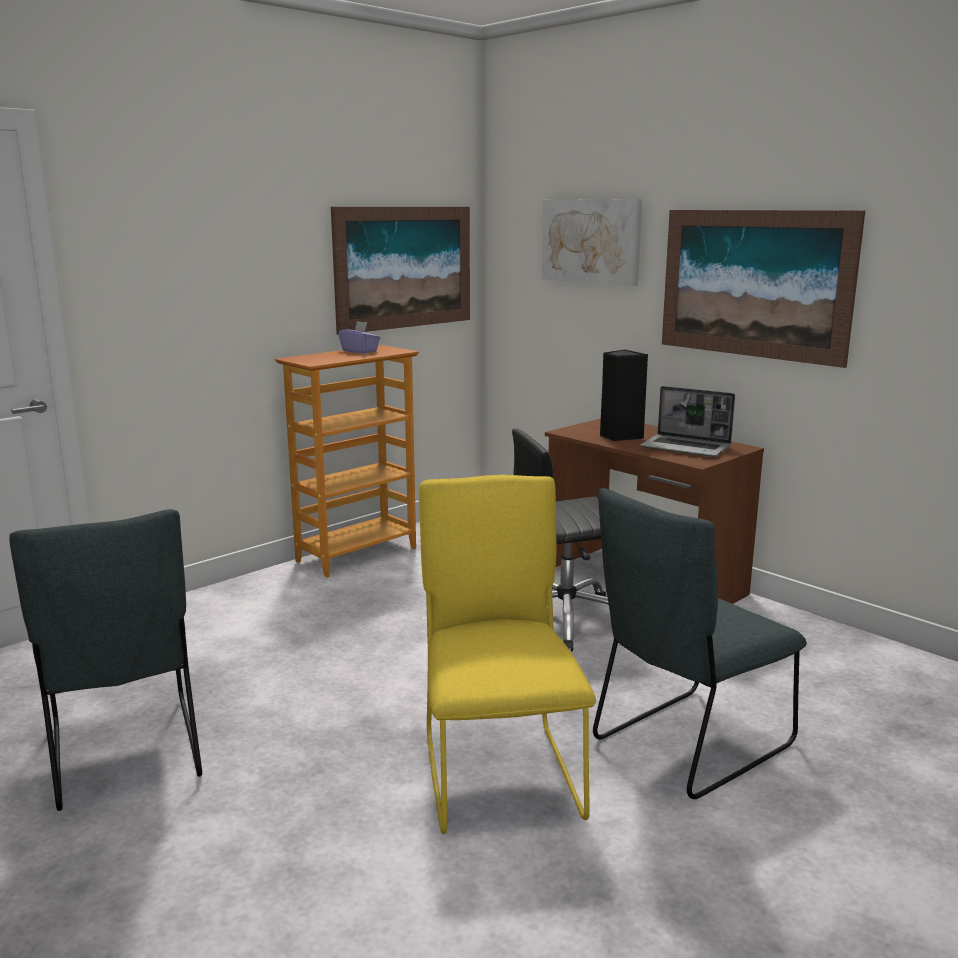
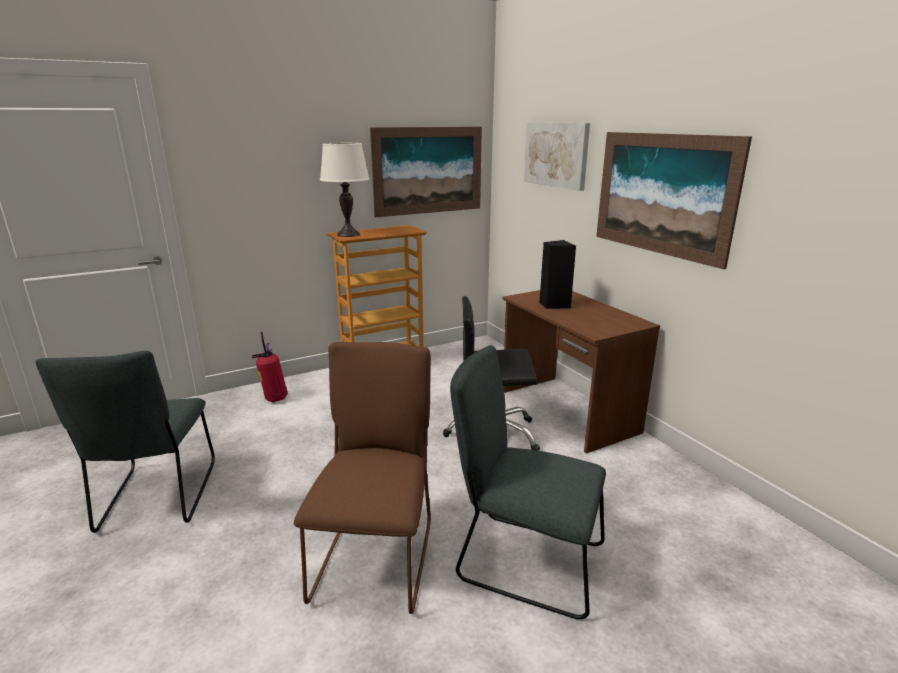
camera: 15 degrees right, 5 degrees up
purple tissue box [338,321,380,354] -> none
yellow chair [419,475,596,834] -> brown chair [294,342,431,614]
grey chair [593,488,807,799] -> grey chair turned 45 degrees clockwise [450,345,606,619]
laptop [640,386,735,457] -> none
none -> fire extinguisher [252,331,288,402]
none -> white table lamp [320,143,369,237]

